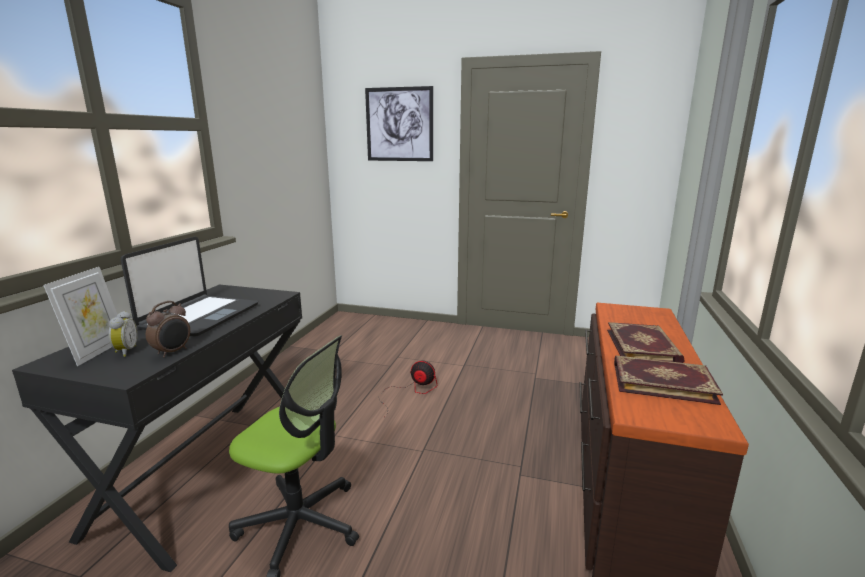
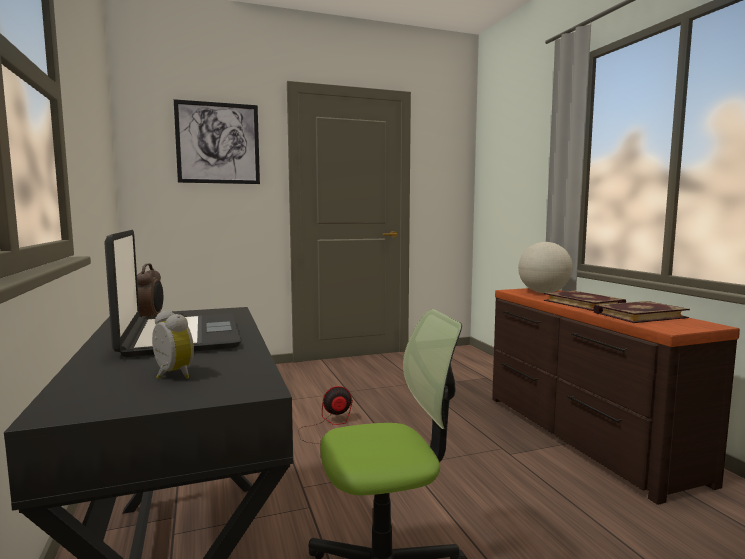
camera: 35 degrees left, 10 degrees down
picture frame [43,267,118,366] -> none
alarm clock [146,301,190,358] -> alarm clock moved to [137,263,163,319]
none -> globe [518,242,573,293]

